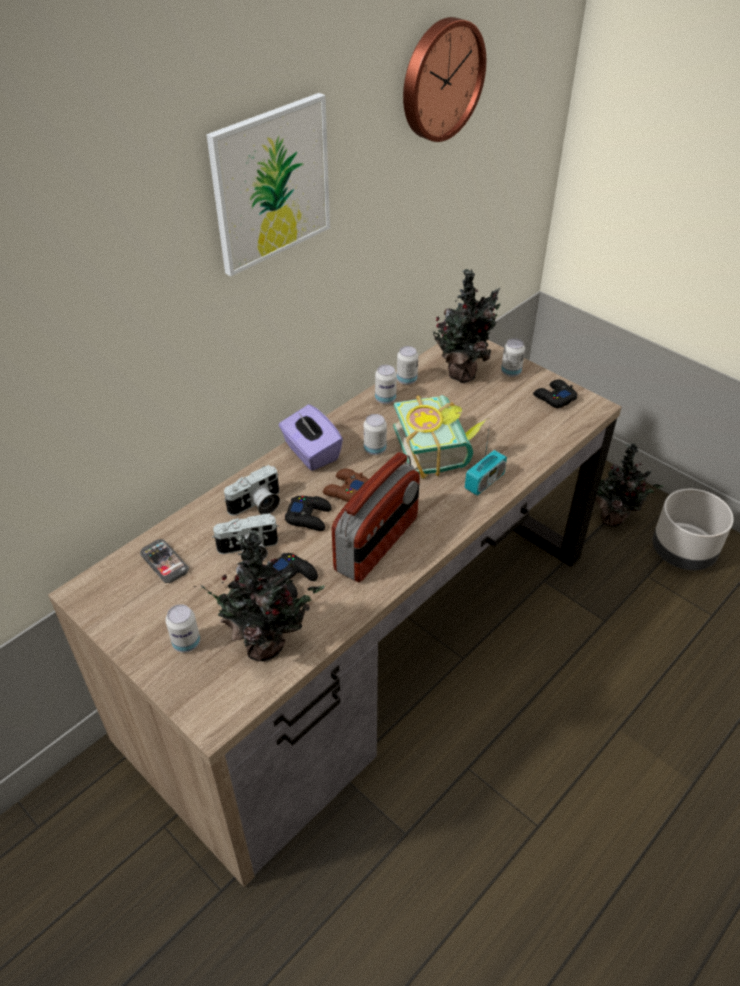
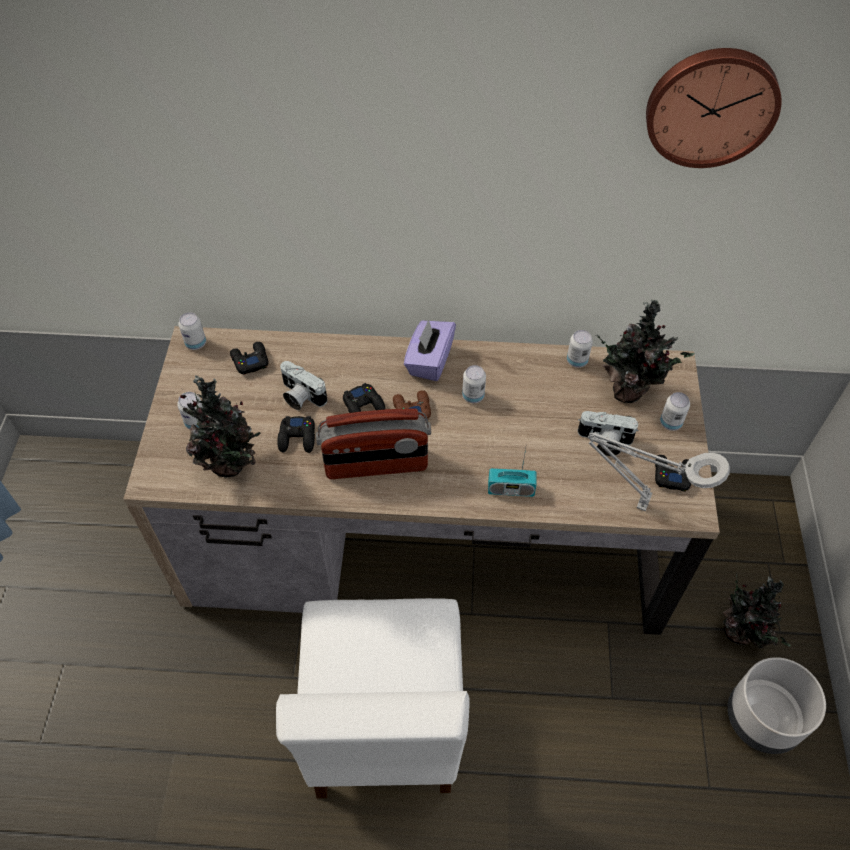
camera: 50 degrees right, 10 degrees up
phone [140,539,189,583] -> black game controller [230,342,268,375]
picture [206,93,330,276] -> none
camera [224,465,280,516] -> camera moved to [577,411,639,456]
can [375,365,397,404] -> can moved to [178,312,206,350]
book [393,395,489,479] -> none
none -> white chair [276,598,470,799]
none -> grey table lamp [588,432,730,511]

